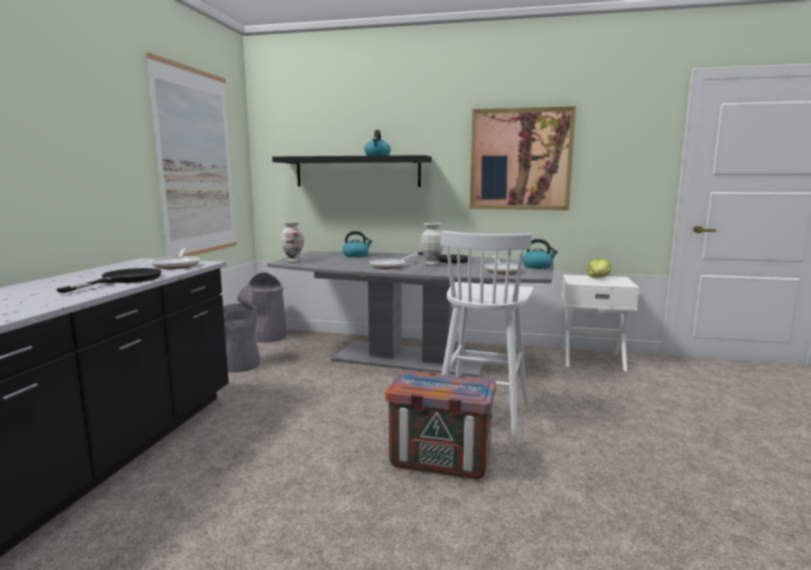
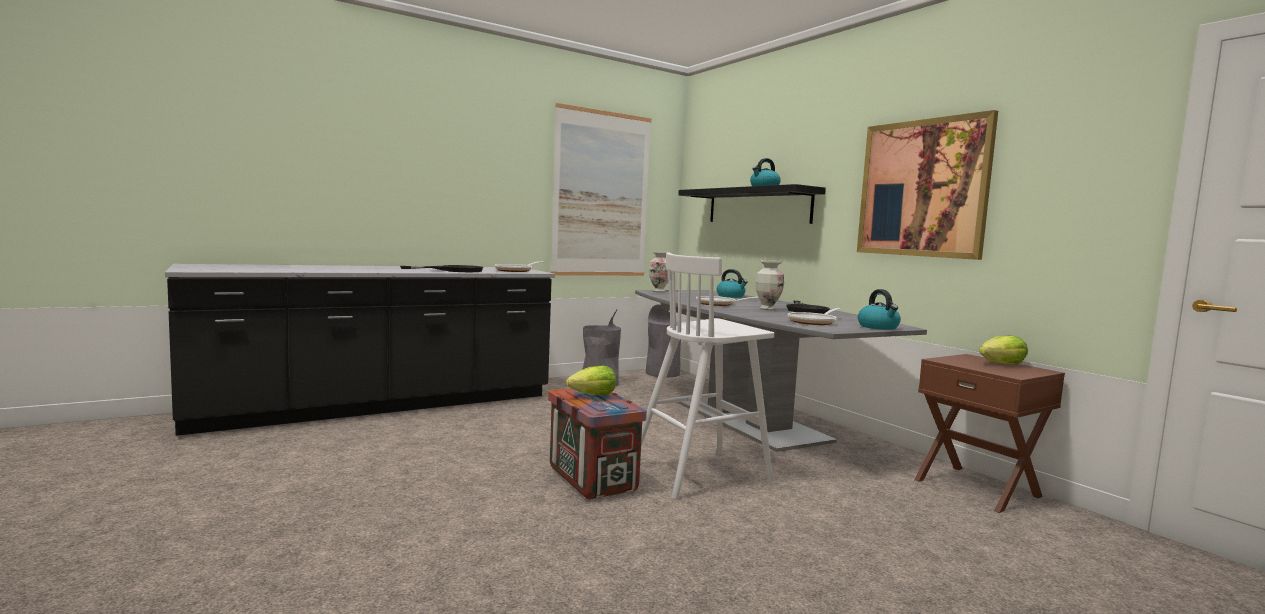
camera: 45 degrees right, 5 degrees down
white nightstand [562,274,639,371] -> brown nightstand [914,354,1065,513]
none -> lettuce [566,366,616,395]

